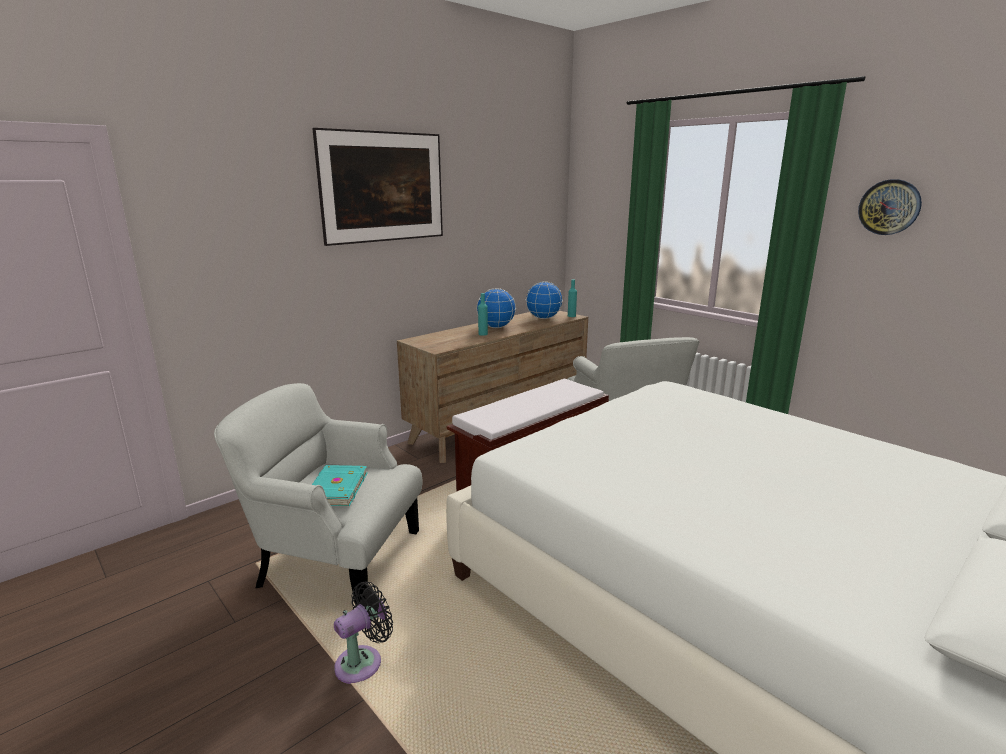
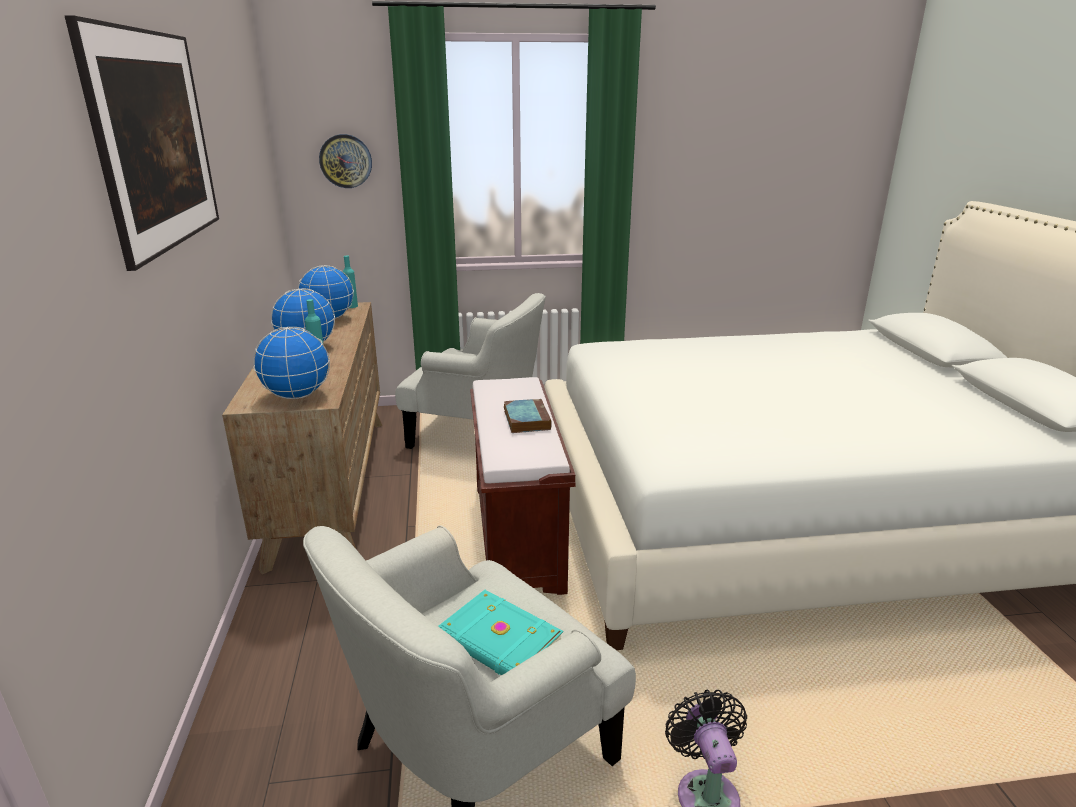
camera: 55 degrees left, 5 degrees up
wall clock [858,179,922,235] -> wall clock moved to [319,134,372,188]
none -> globe [253,327,330,399]
none -> book [504,399,552,433]

